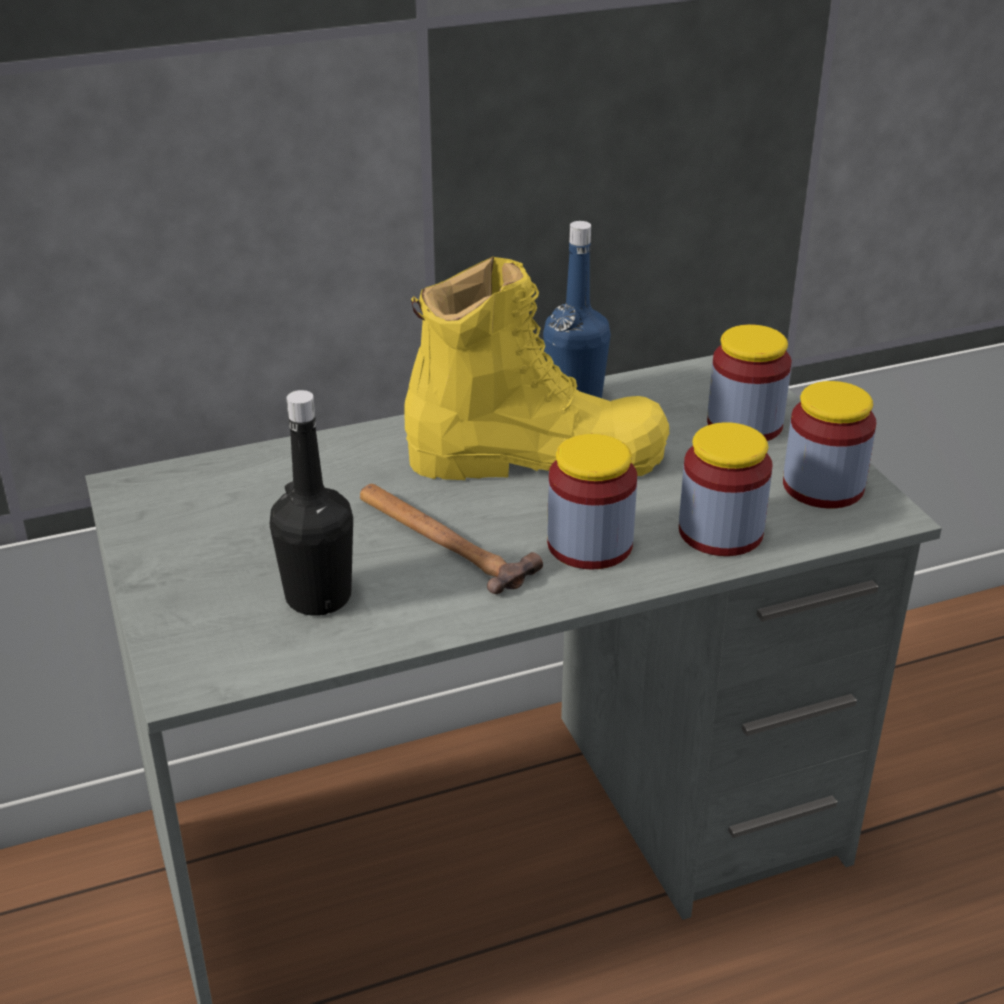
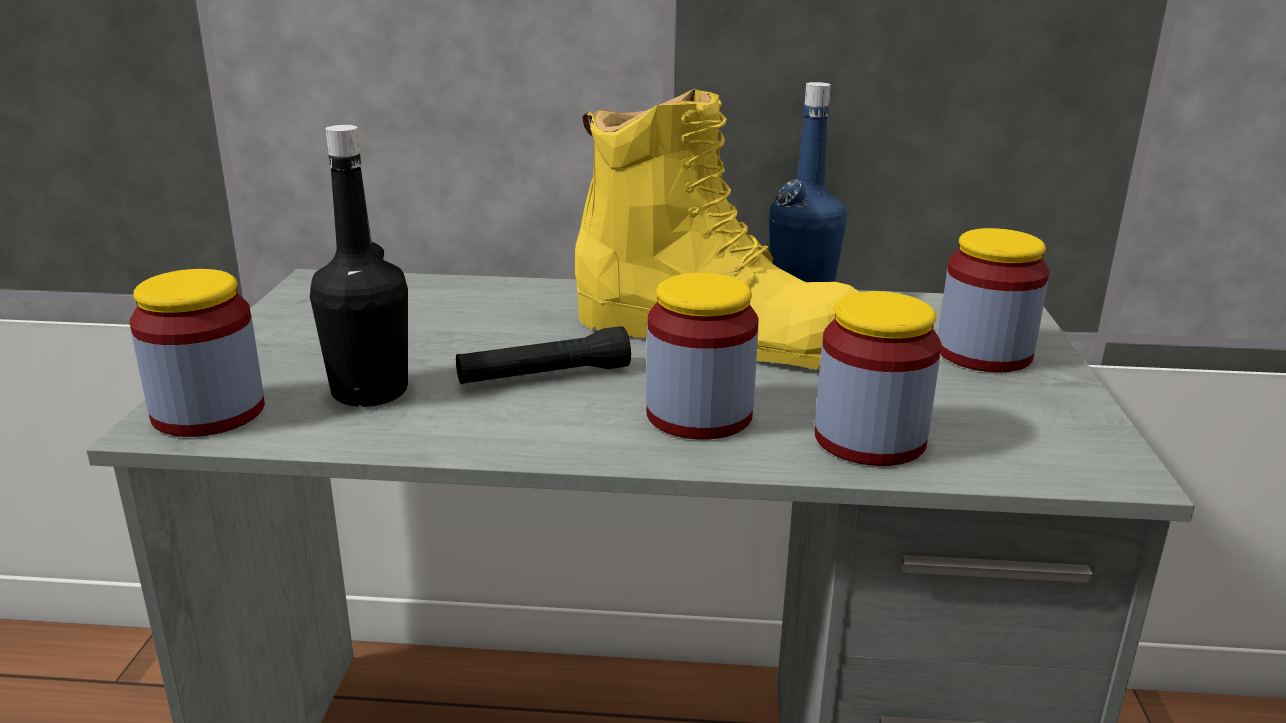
camera: 25 degrees right, 10 degrees down
hammer [360,484,543,594] -> black flashlight [456,326,631,384]
jar [783,381,876,509] -> jar moved to [129,269,265,437]

